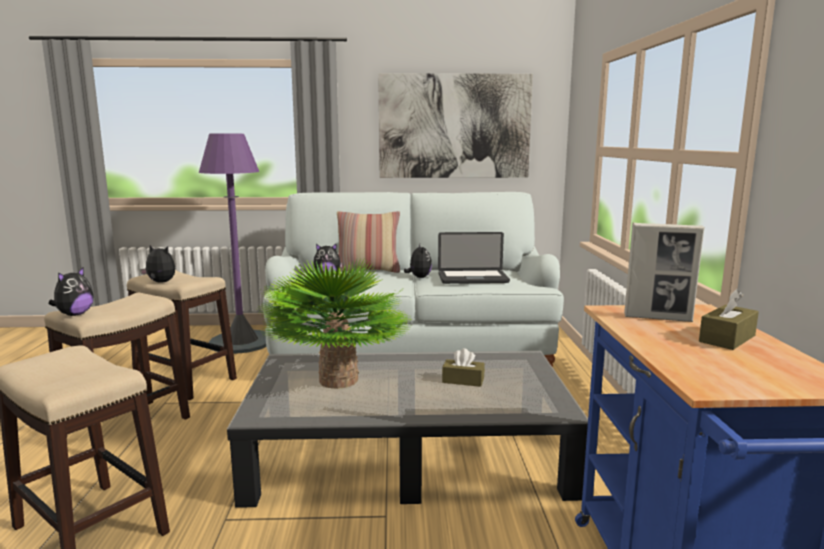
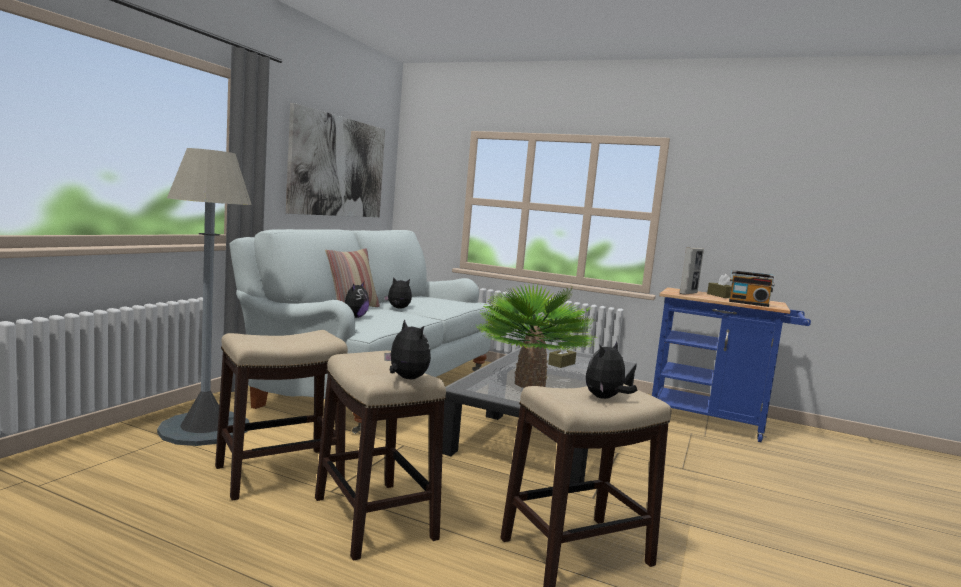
camera: 65 degrees left, 5 degrees down
plush toy [140,245,175,282] -> plush toy moved to [586,341,637,399]
purple floor lamp [199,134,266,354] -> grey floor lamp [157,148,252,446]
laptop [438,232,510,284] -> none
none -> radio [729,270,775,307]

